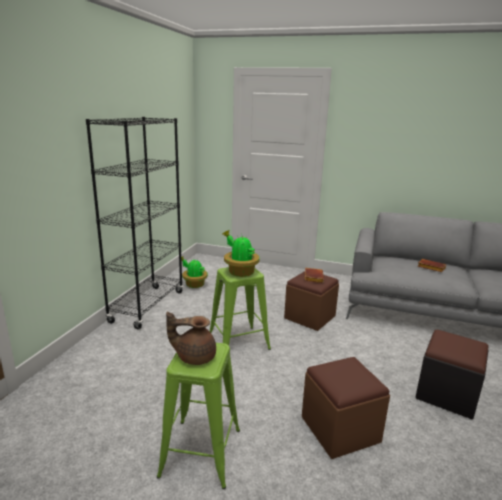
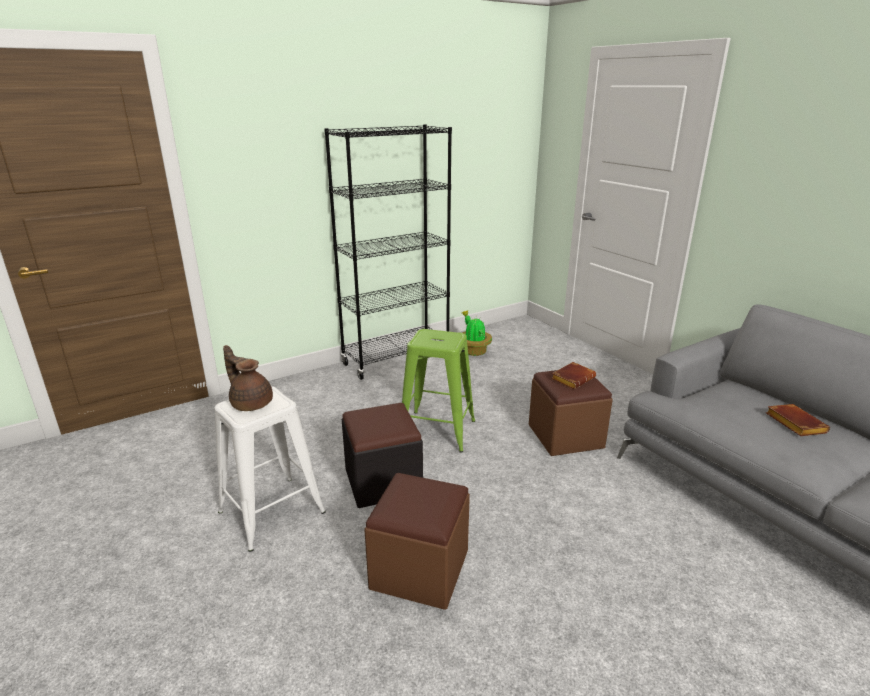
camera: 40 degrees right, 5 degrees up
green stool [157,343,240,489] -> white stool [215,386,326,552]
potted plant [223,230,260,277] -> none
black ottoman [415,330,489,419] -> black ottoman moved to [342,403,423,508]

